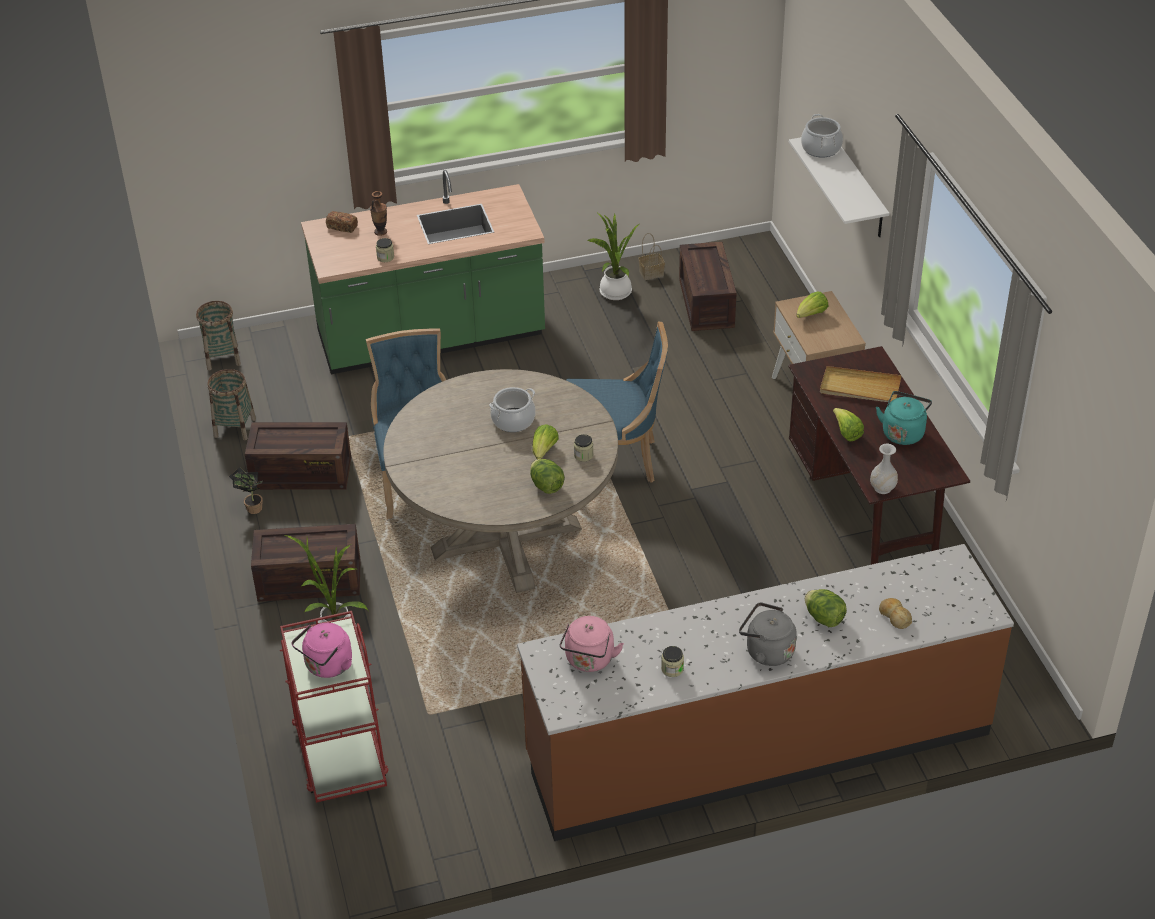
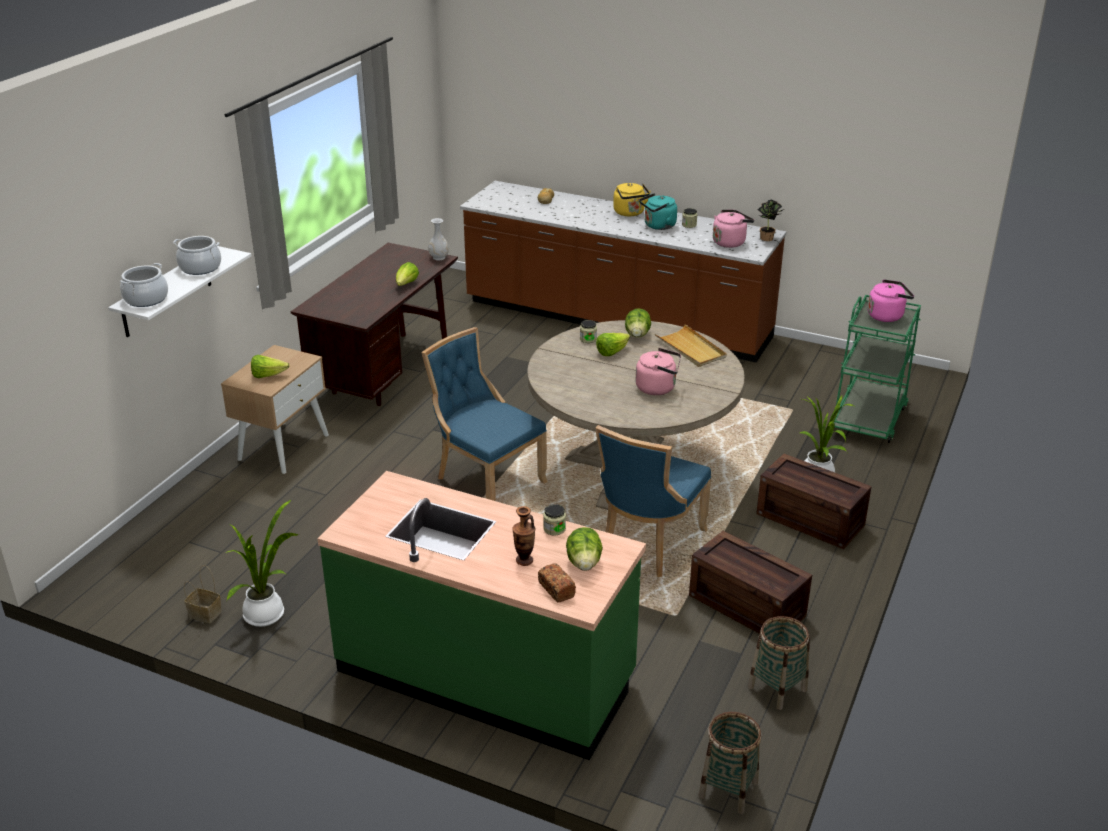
camera: 140 degrees left, 10 degrees down
potted plant [229,467,264,514] -> potted plant moved to [758,199,784,241]
red cart [280,611,388,803] -> green cart [834,295,921,443]
cooking pot [489,387,535,432] -> cooking pot moved to [173,236,221,275]
crate [679,242,737,331] -> none
grey kettle [739,602,797,666] -> yellow kettle [613,183,651,216]
lettuce [805,589,847,627] -> lettuce moved to [566,527,603,571]
beige tray [820,366,901,402] -> beige tray moved to [655,324,727,367]
turquoise kettle [876,391,932,445] -> turquoise kettle moved to [639,193,677,230]
none -> pink kettle [636,348,681,395]

